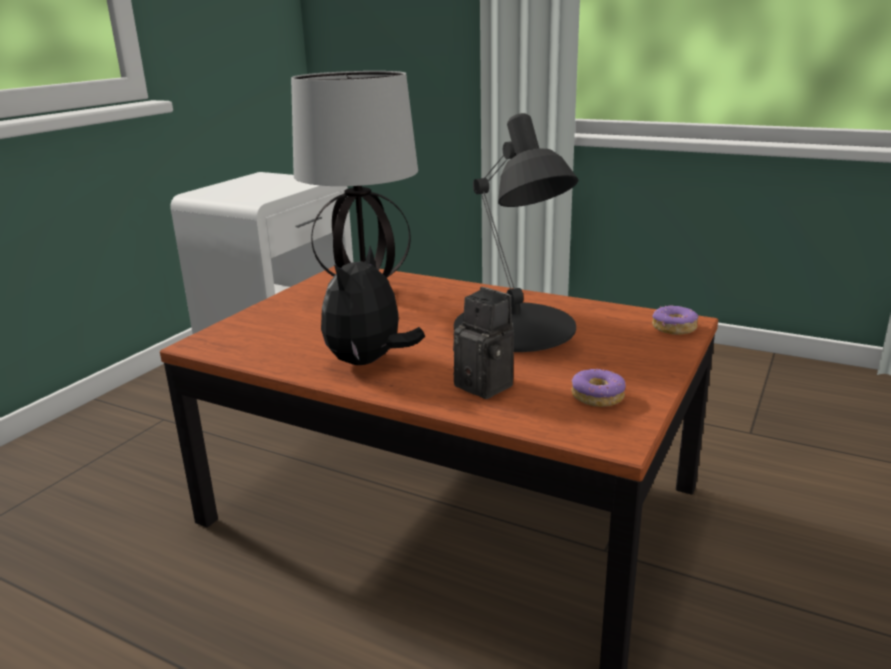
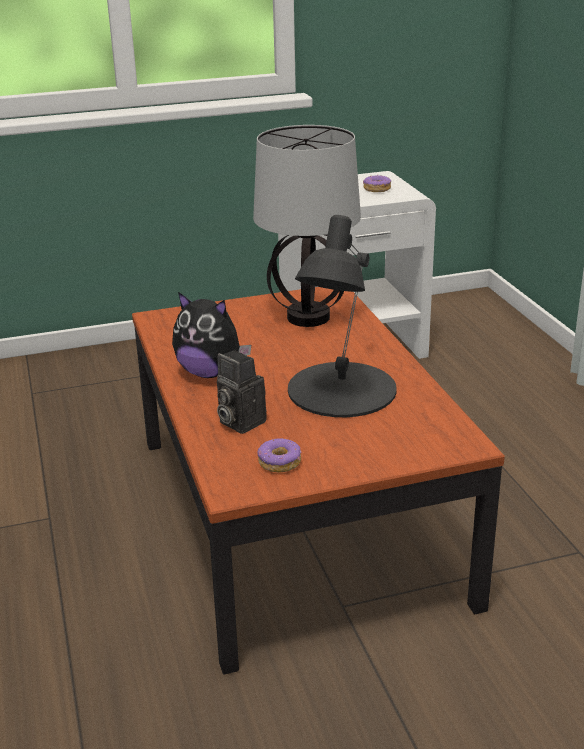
camera: 45 degrees right, 5 degrees up
plush toy [321,246,425,365] -> plush toy turned 135 degrees counterclockwise [172,292,251,378]
camera [453,287,514,399] -> camera turned 135 degrees clockwise [217,350,267,434]
donut [652,305,699,335] -> donut moved to [363,174,391,192]

